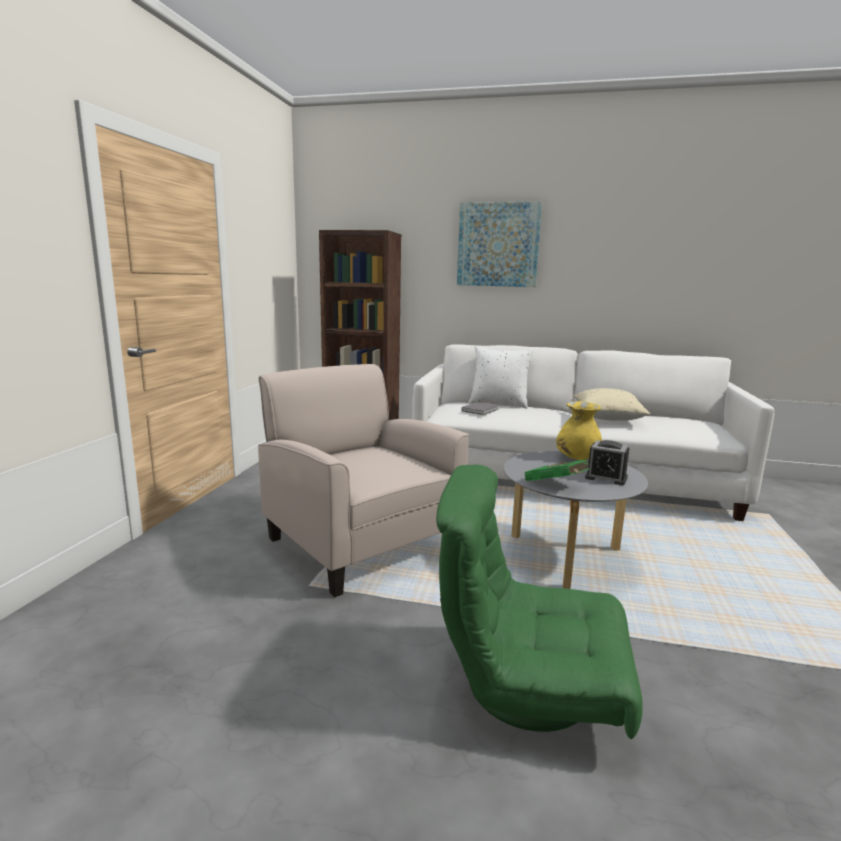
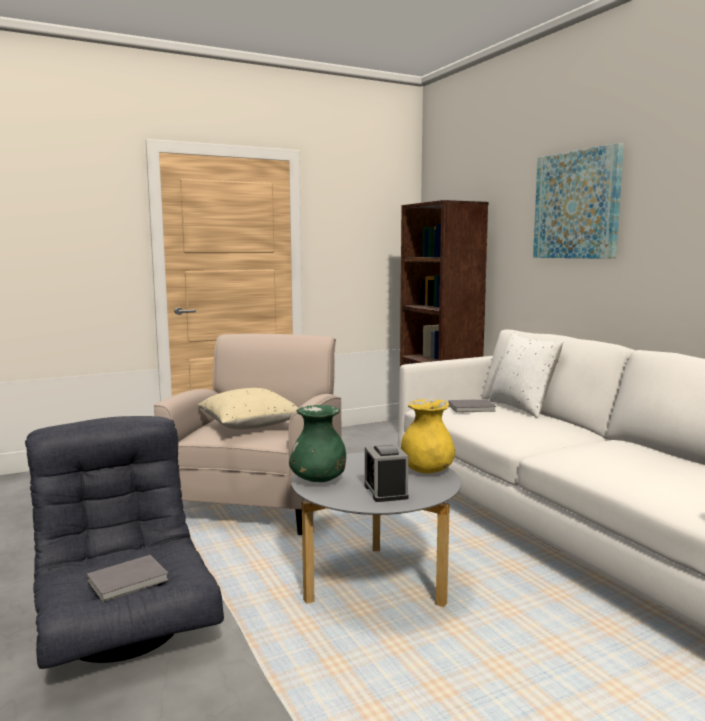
camera: 50 degrees right, 5 degrees down
green armchair [436,465,643,739] -> grey armchair [25,416,224,669]
green book [525,460,589,481] -> green vase [289,405,346,482]
beige pillow [574,388,650,421] -> beige pillow moved to [198,388,298,429]
none -> grey book [87,555,169,602]

